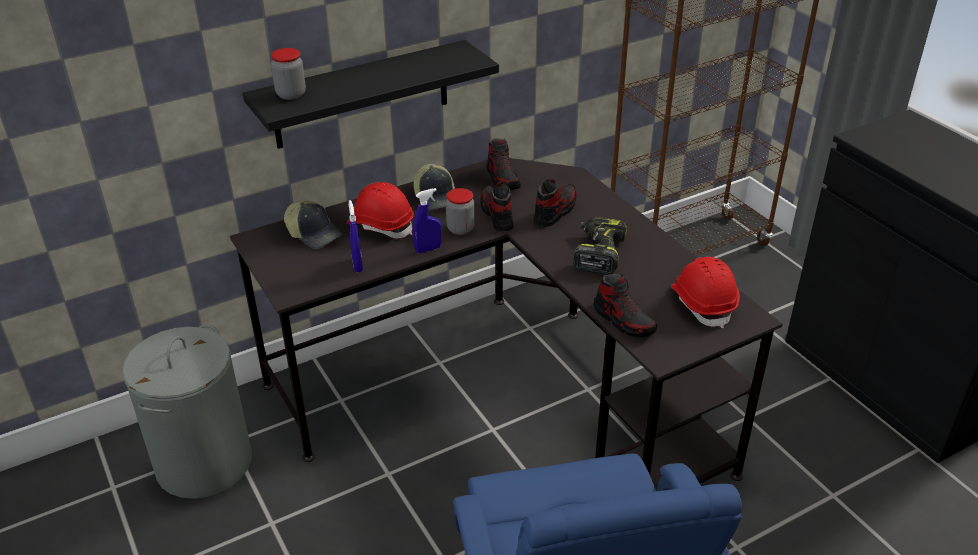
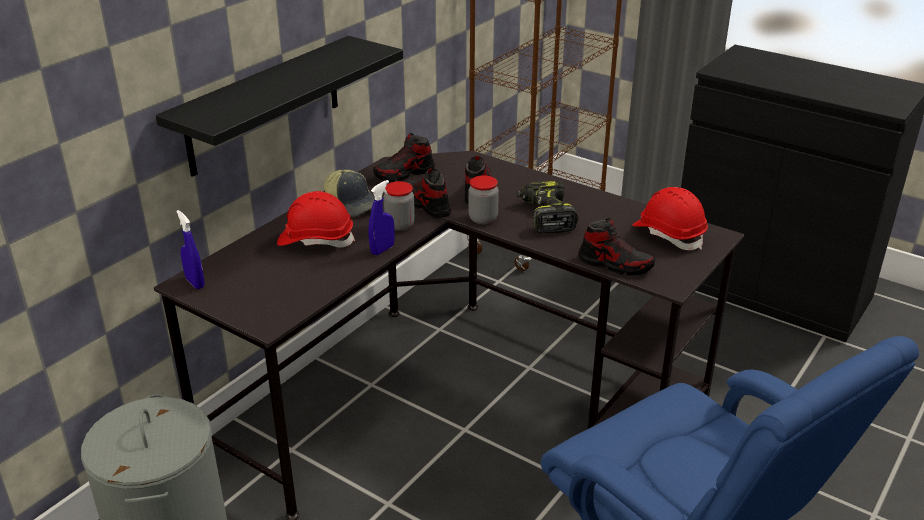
camera: 25 degrees left, 5 degrees down
jar [271,48,306,100] -> jar moved to [469,175,499,224]
cap [284,201,343,249] -> none
blue spray bottle [349,200,363,272] -> blue spray bottle moved to [176,210,205,289]
shoe [487,138,521,190] -> shoe turned 105 degrees clockwise [373,133,435,183]

